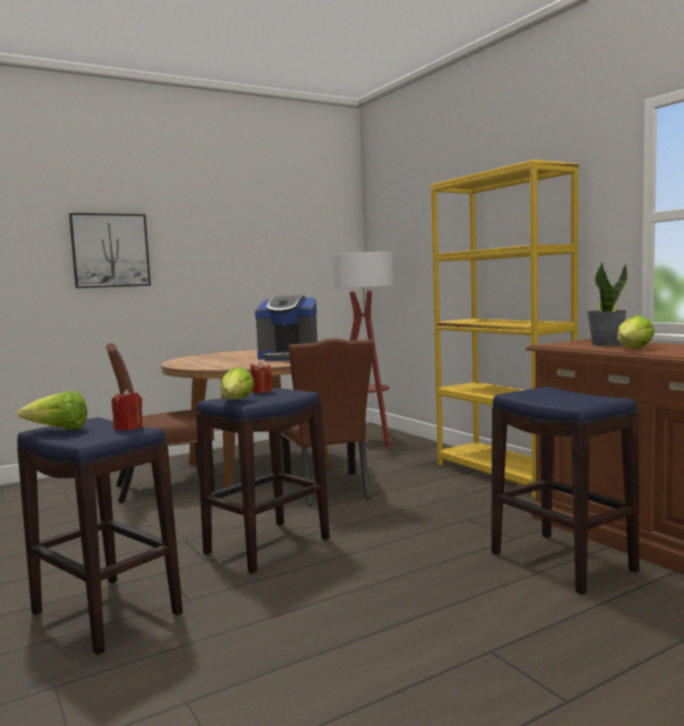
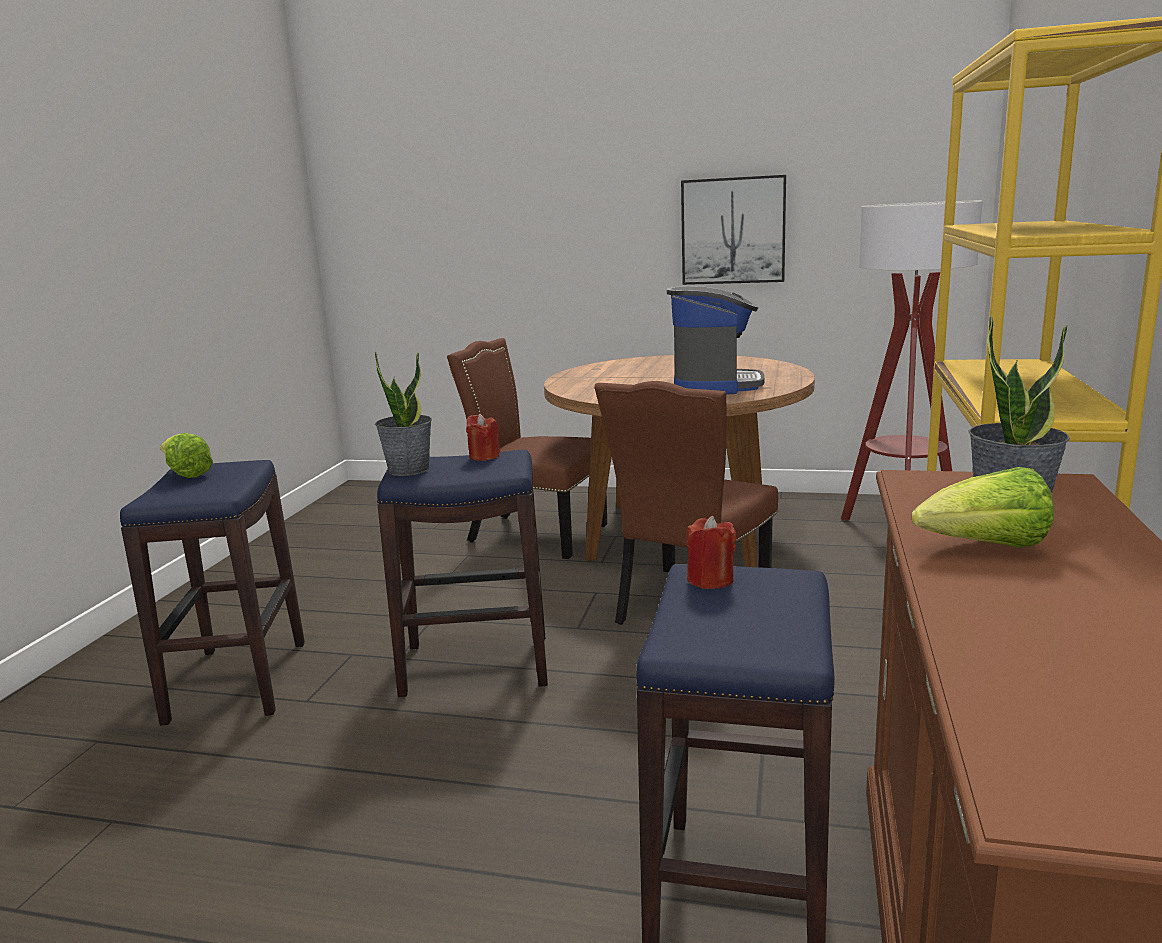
camera: 45 degrees right, 10 degrees up
picture [69,213,151,288] -> picture moved to [681,175,786,285]
red candle [112,389,143,431] -> red candle moved to [687,516,736,589]
lettuce [221,367,254,399] -> potted plant [375,351,432,476]
coffee machine [255,295,318,361] -> coffee machine turned 135 degrees counterclockwise [667,286,765,394]

